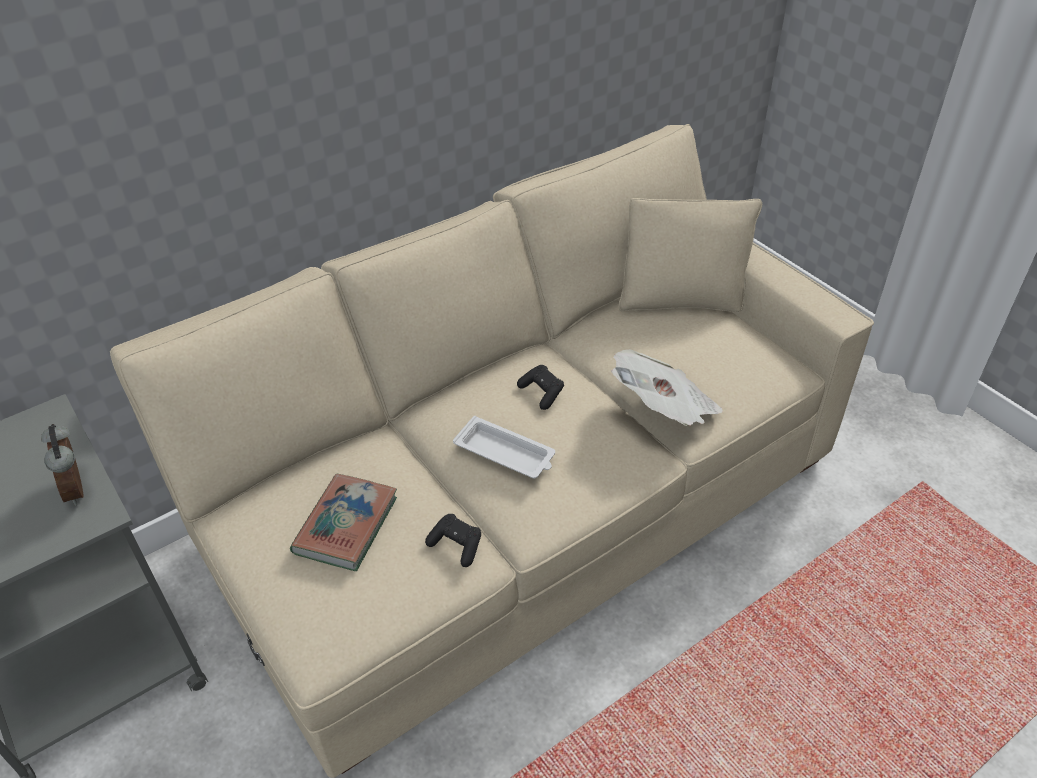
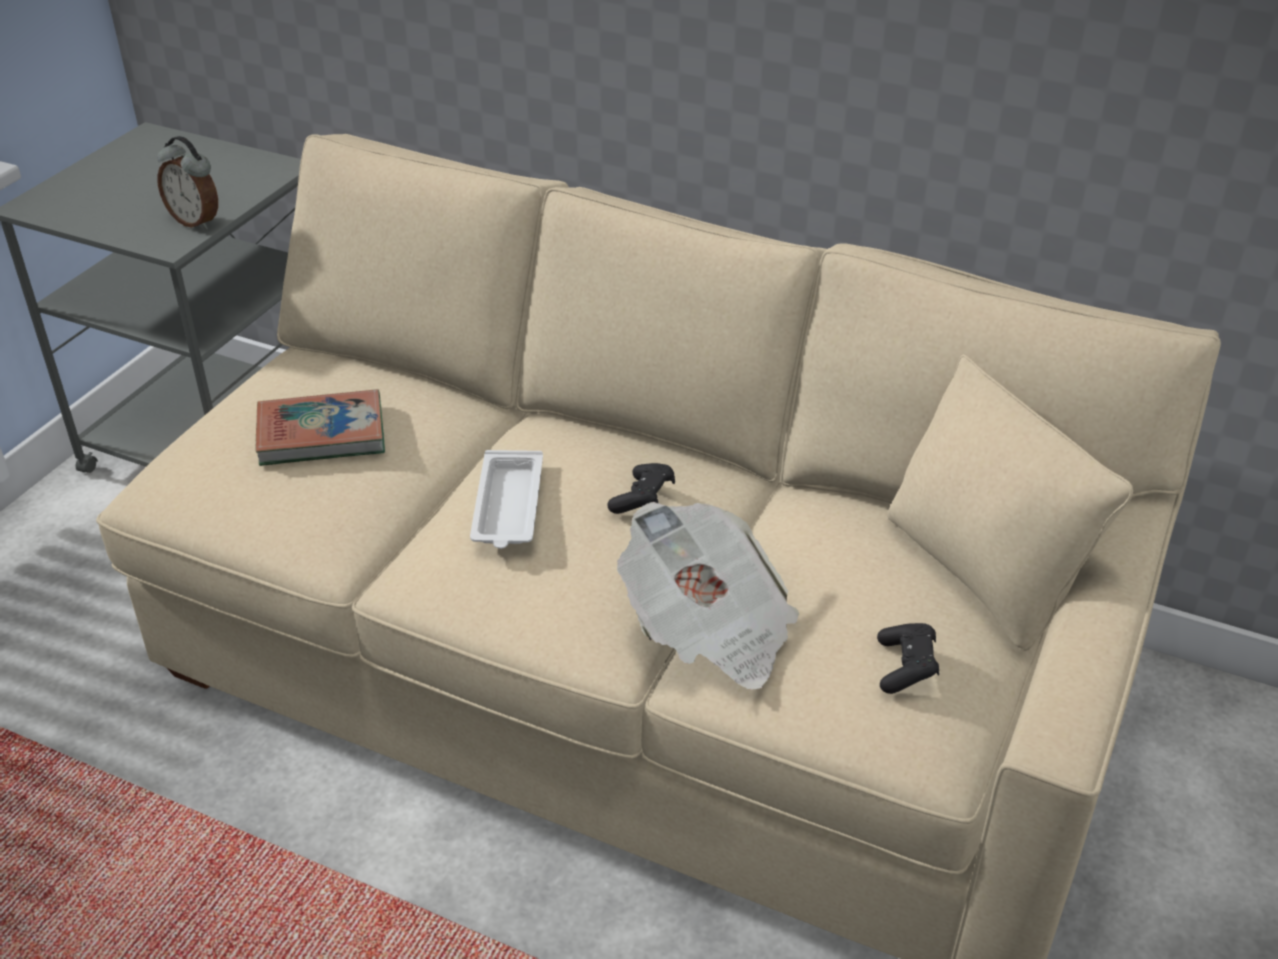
camera: 60 degrees right, 5 degrees down
alarm clock [41,424,83,506] -> alarm clock turned 90 degrees counterclockwise [157,136,218,230]
black game controller [425,514,481,567] -> black game controller moved to [877,623,939,694]

